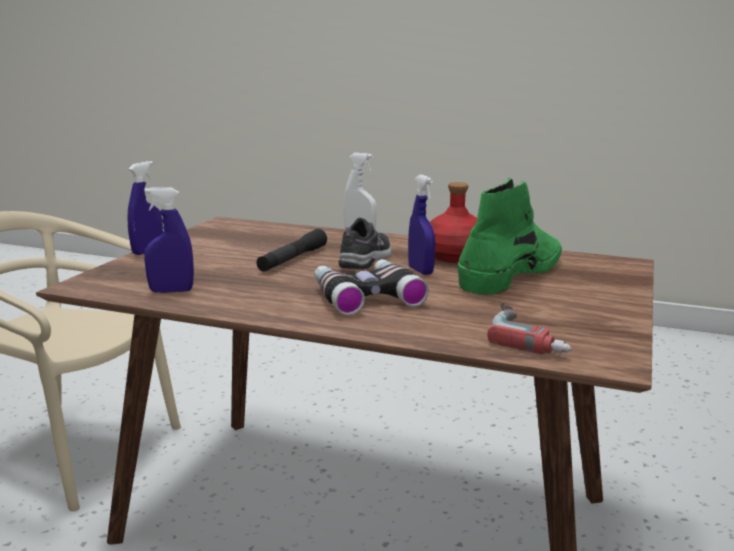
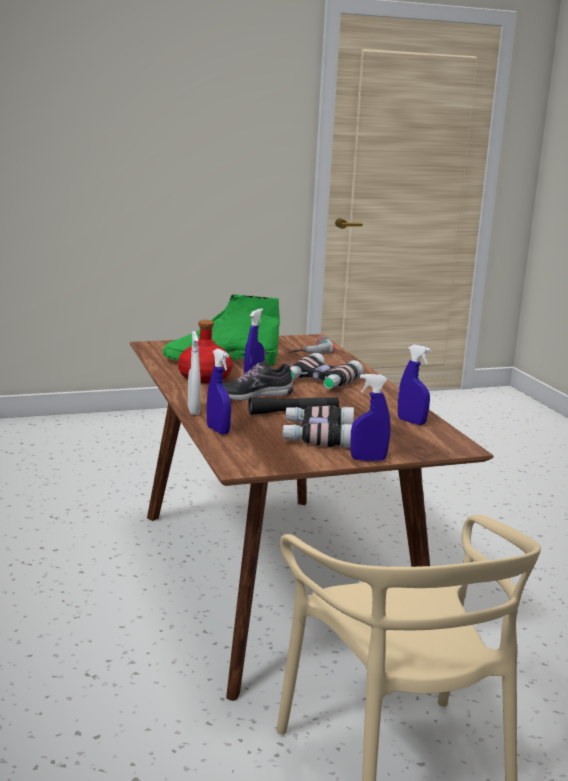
camera: 130 degrees left, 0 degrees up
none -> blue spray bottle [207,349,231,435]
none -> binoculars [283,405,354,448]

